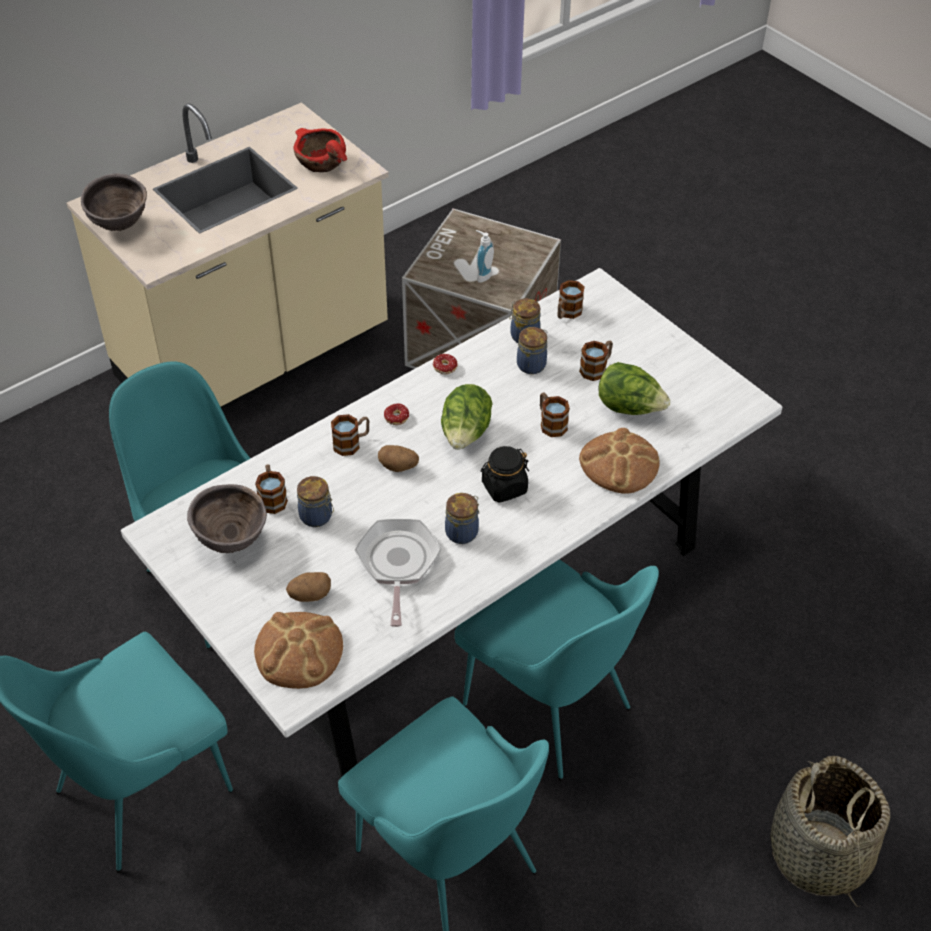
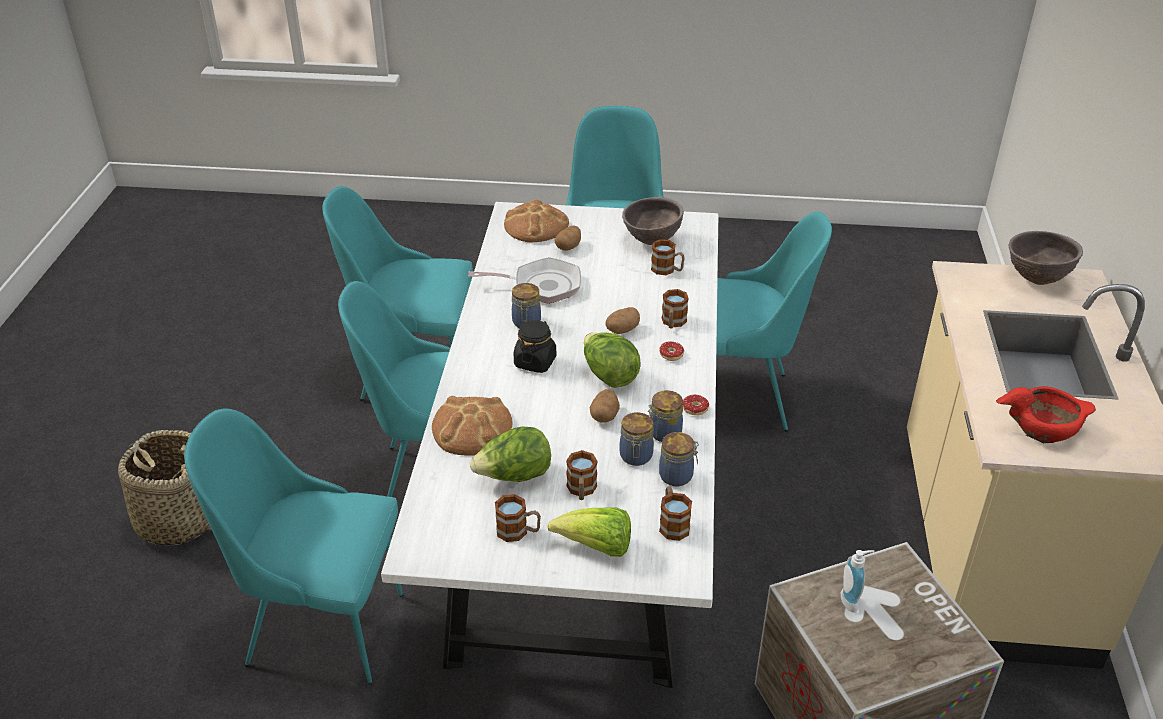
camera: 135 degrees right, 10 degrees down
jar [297,476,334,527] -> jar moved to [648,390,683,442]
frying pan [355,519,441,627] -> frying pan turned 45 degrees counterclockwise [468,257,581,304]
mug [540,392,570,437] -> mug moved to [495,494,541,542]
none -> turquoise chair [184,409,403,685]
none -> lettuce [547,507,631,557]
none -> potato [590,389,620,422]

